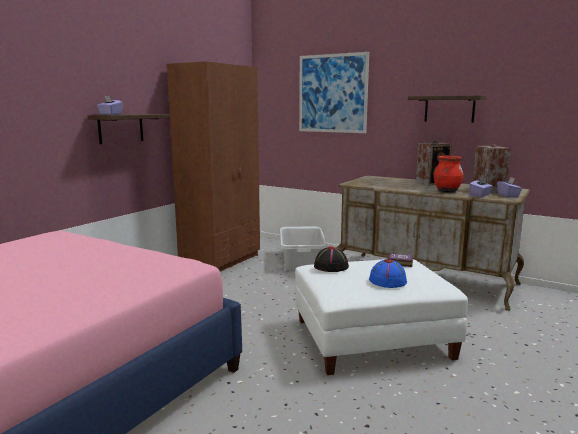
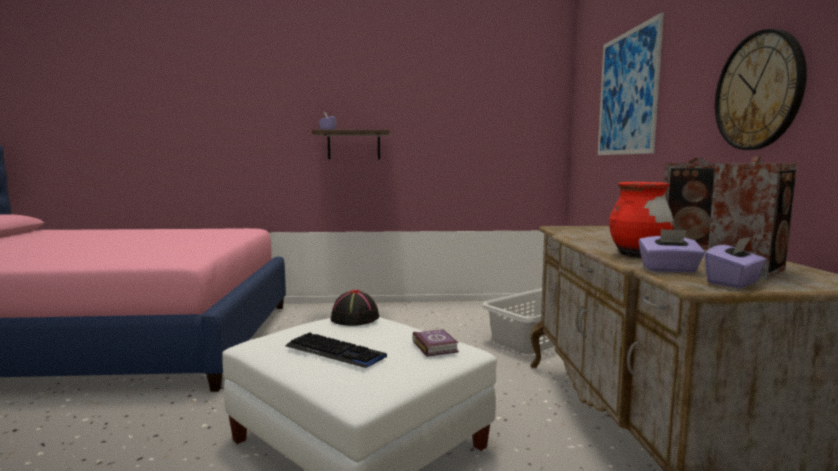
camera: 55 degrees right, 5 degrees down
brown wardrobe [167,61,260,272] -> none
blue hat [369,259,407,288] -> keyboard [285,332,387,368]
shelf [408,95,487,123] -> wall clock [715,29,807,150]

